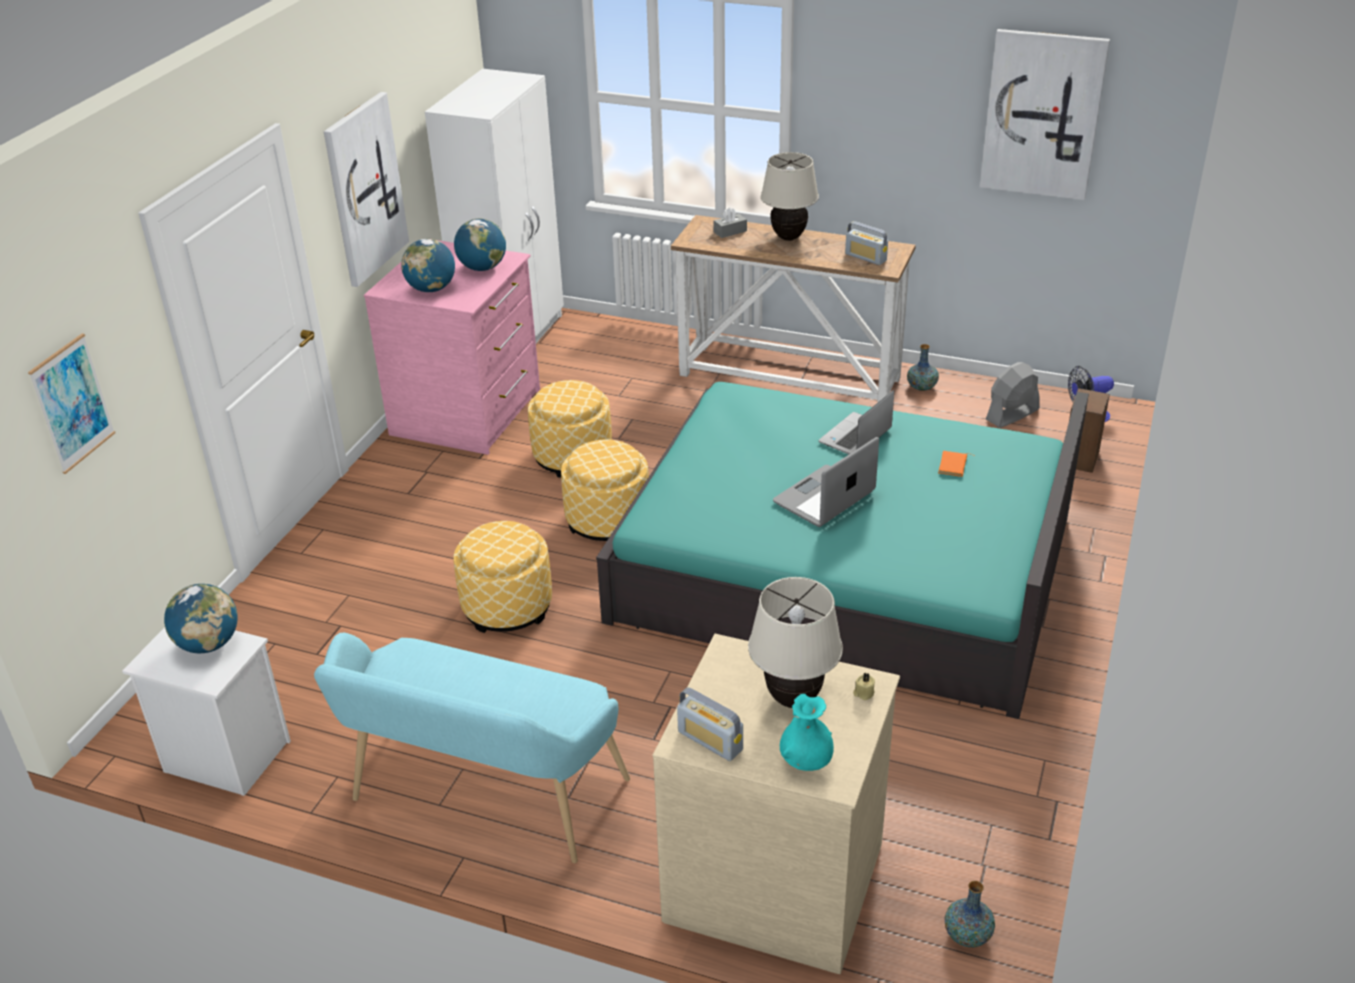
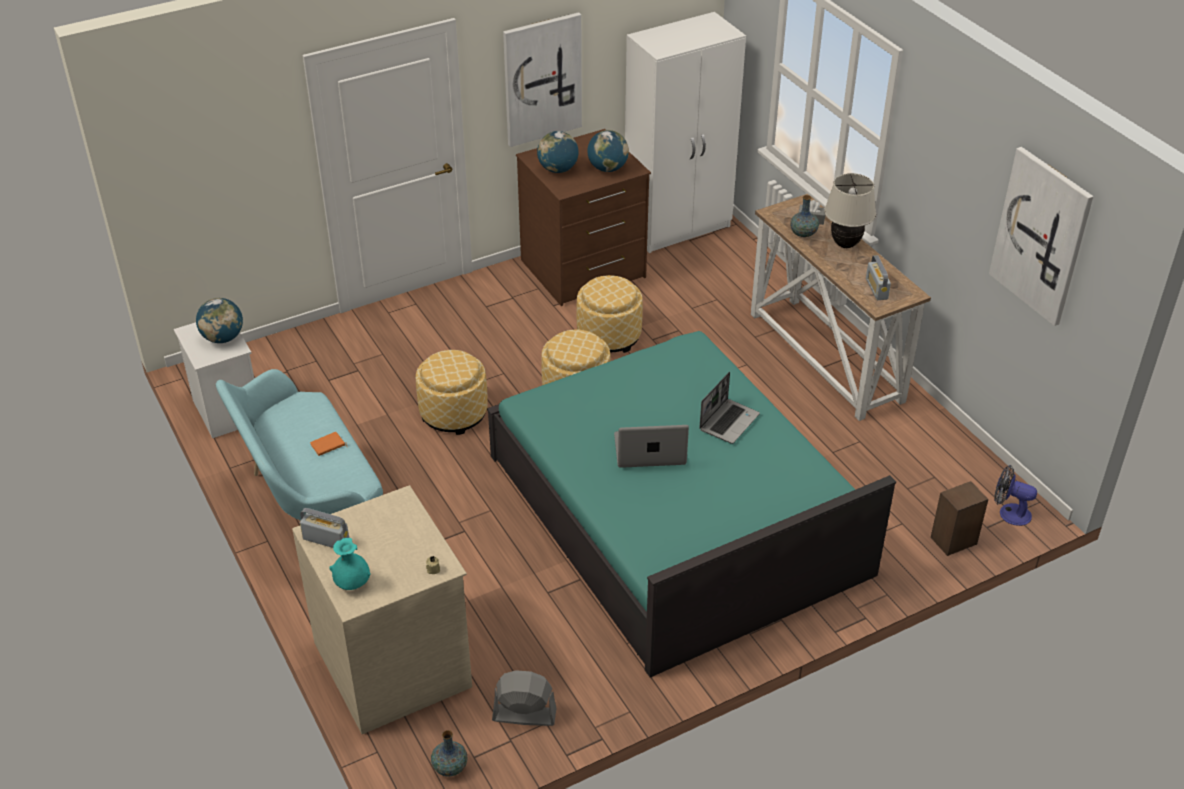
camera: 40 degrees right, 5 degrees up
picture [28,333,115,474] -> none
pink dresser [364,240,540,455] -> brown dresser [516,129,651,306]
radio [677,687,743,761] -> radio turned 120 degrees clockwise [300,508,349,548]
beige table lamp [748,577,843,708] -> none
laptop [819,390,894,454] -> laptop turned 135 degrees clockwise [699,372,760,444]
vase [907,344,939,391] -> vase moved to [790,195,819,237]
orange book [938,451,974,477] -> orange book moved to [310,432,348,456]
grey fan [986,362,1040,428] -> grey fan moved to [492,670,556,726]

